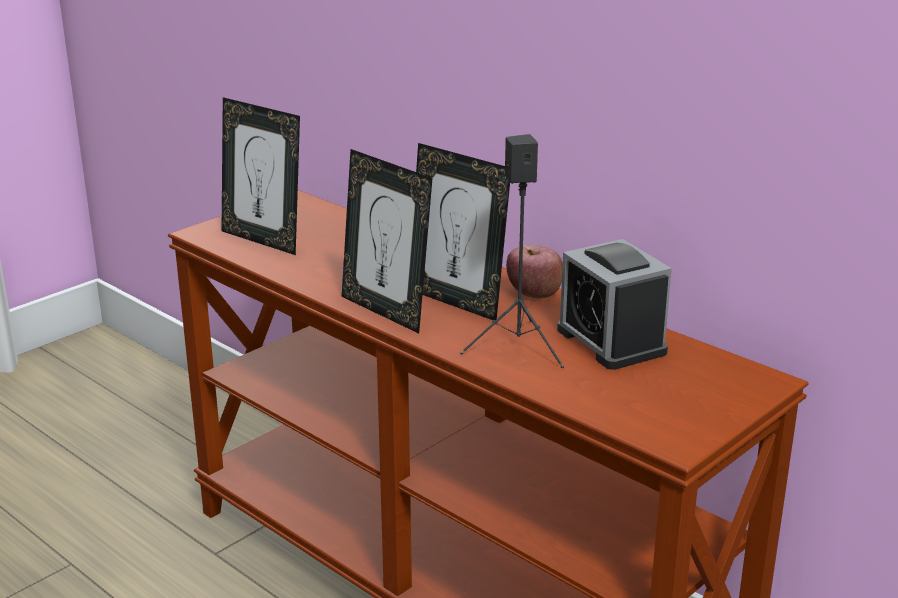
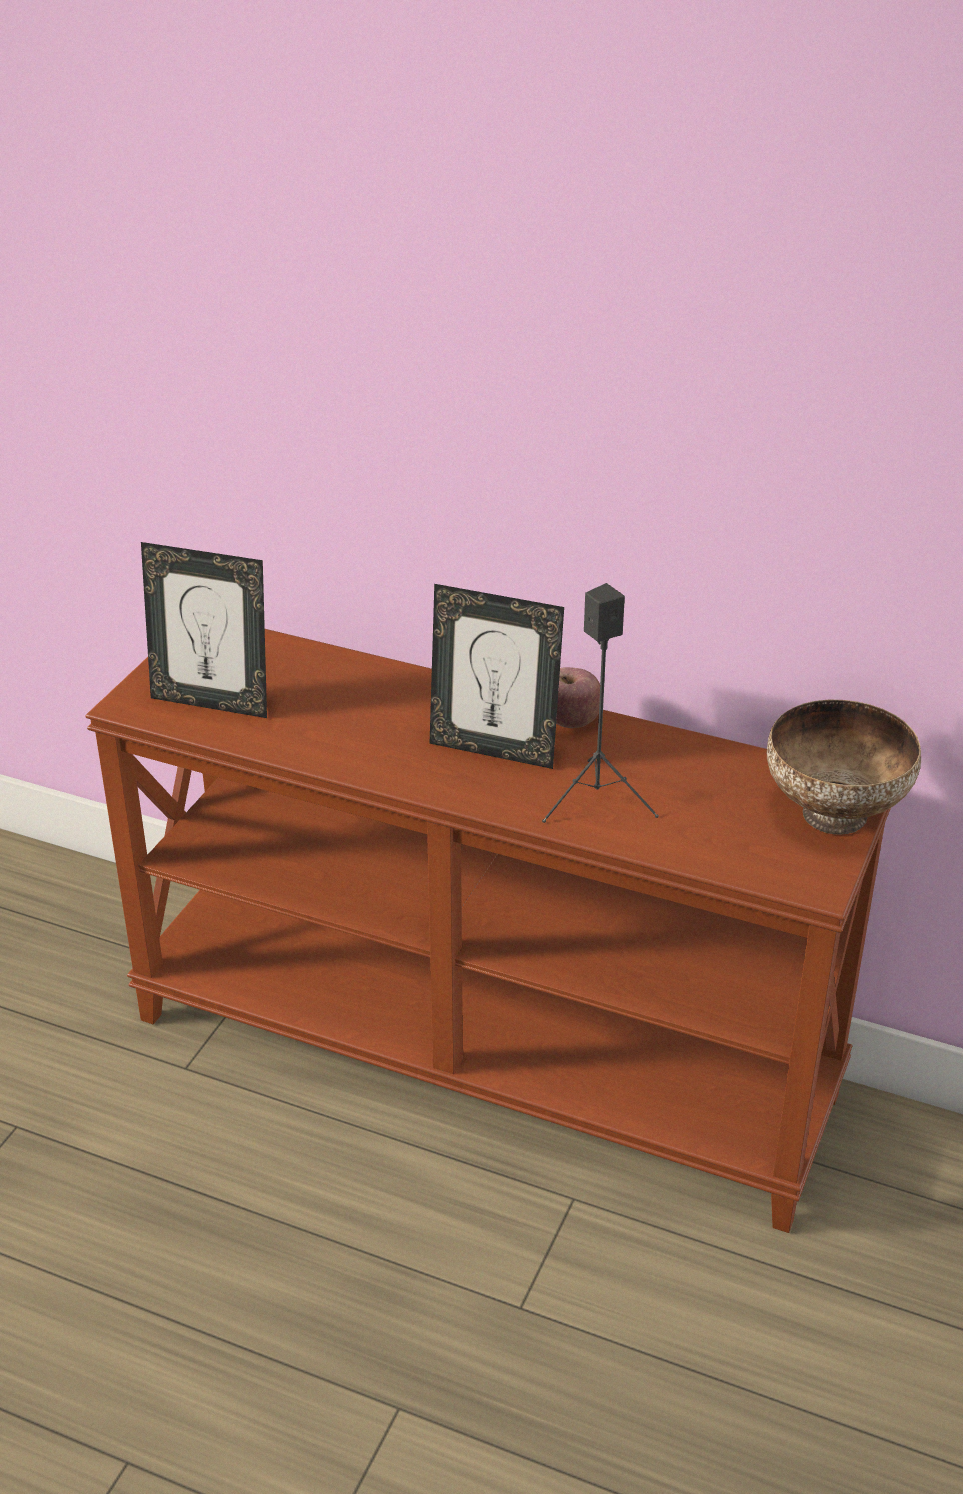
camera: 20 degrees left, 10 degrees up
picture frame [342,149,433,333] -> none
alarm clock [557,239,672,370] -> none
none -> bowl [767,700,921,835]

